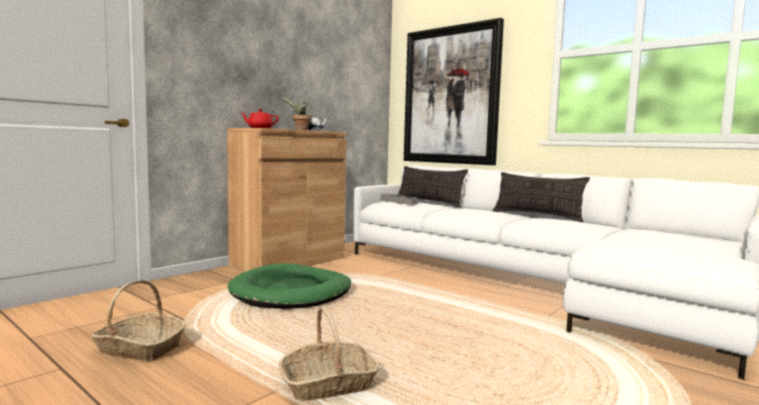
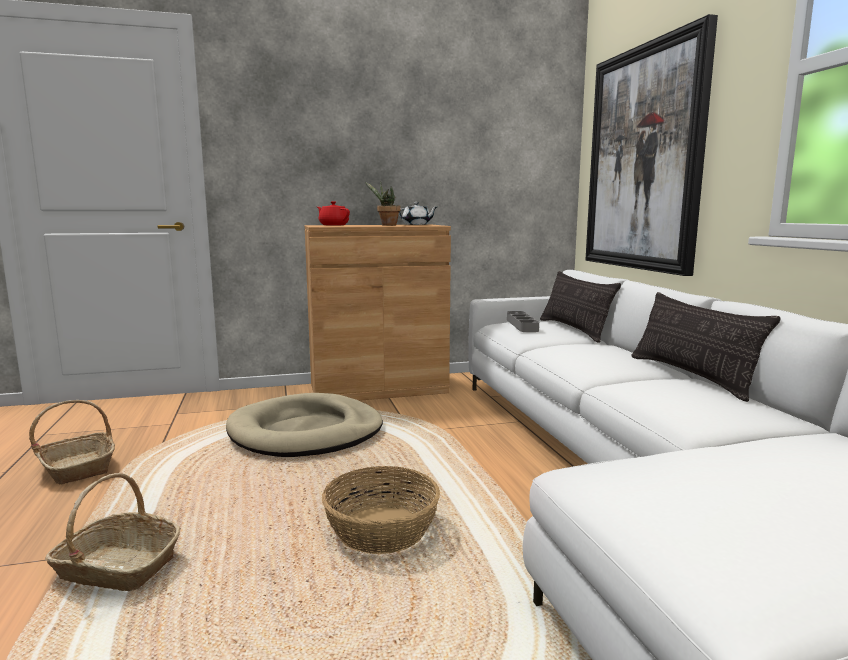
camera: 35 degrees right, 5 degrees up
green dog bed [228,263,351,309] -> beige dog bed [226,393,383,457]
none -> basket [322,466,440,554]

